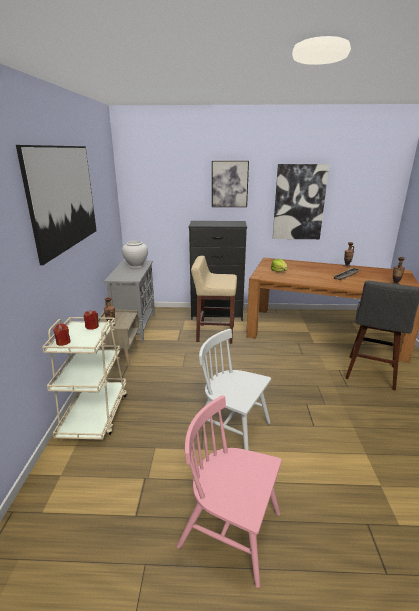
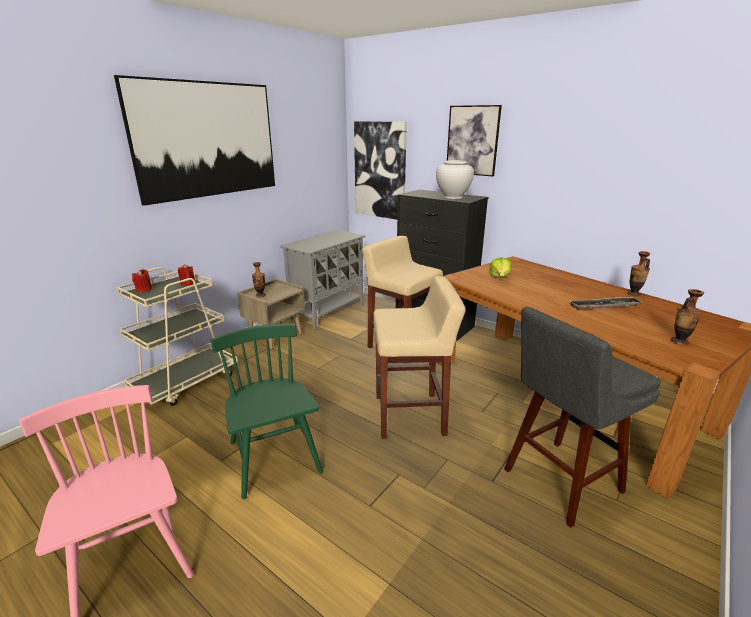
camera: 35 degrees right, 0 degrees up
white vase [122,241,148,268] -> white vase moved to [436,160,474,199]
white chair [199,329,271,450] -> green chair [211,323,323,499]
picture [273,164,329,239] -> picture moved to [354,121,407,220]
none -> beige stool [373,276,466,439]

